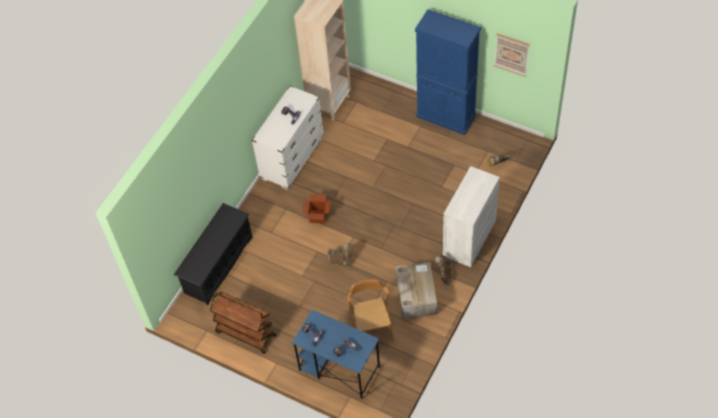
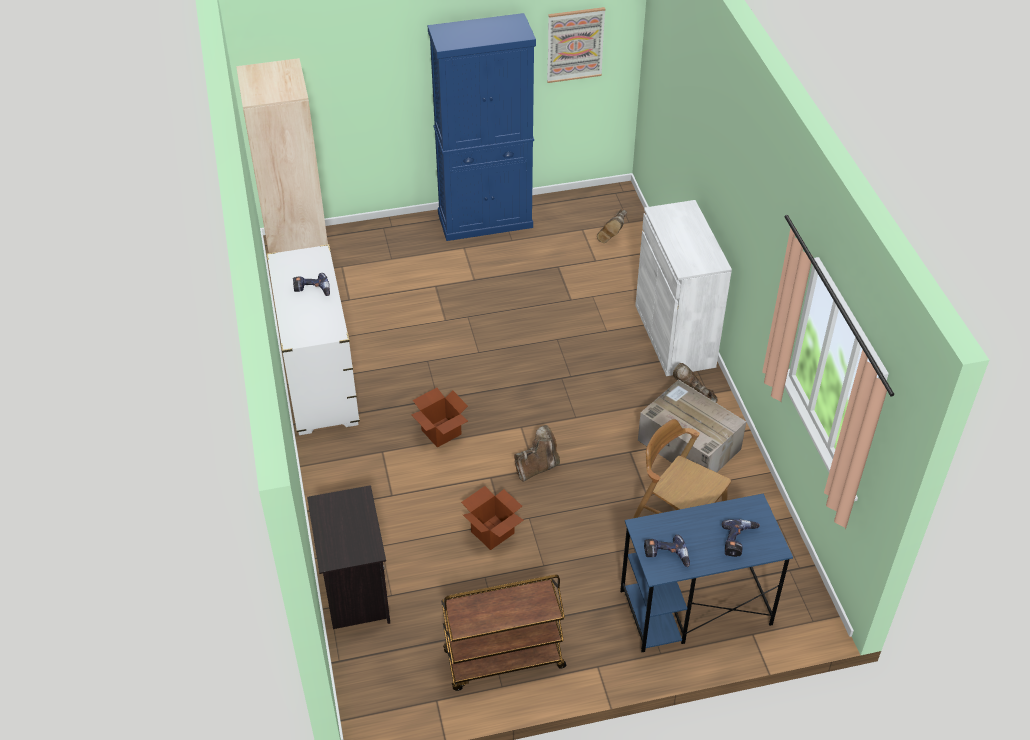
camera: 45 degrees left, 10 degrees down
black shoe rack [174,203,253,305] -> black nightstand [307,485,390,629]
none -> cardboard box [461,486,524,550]

